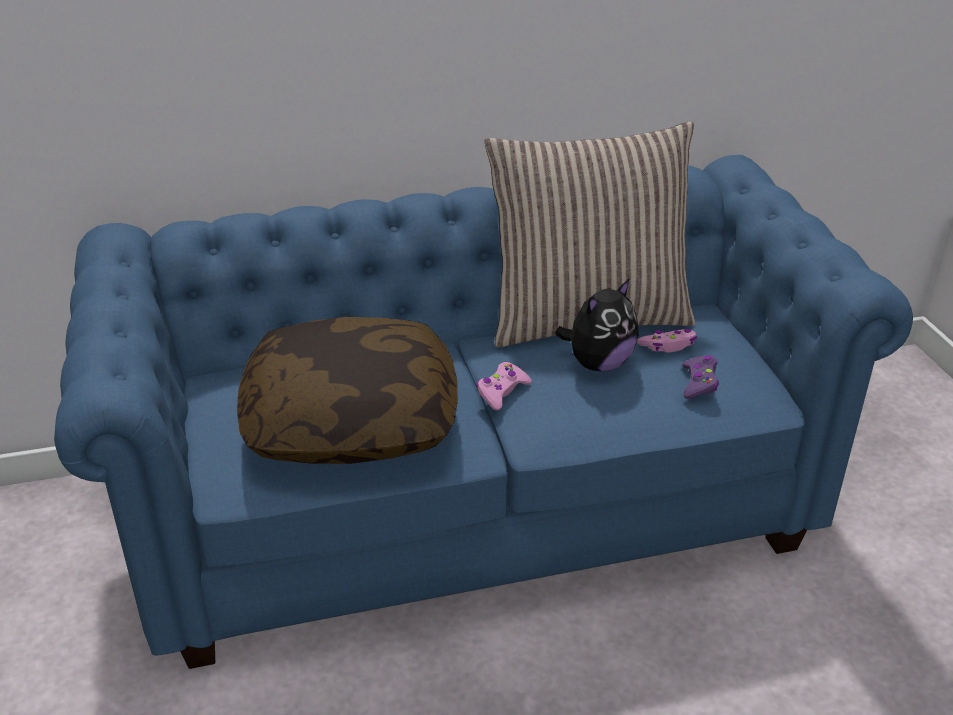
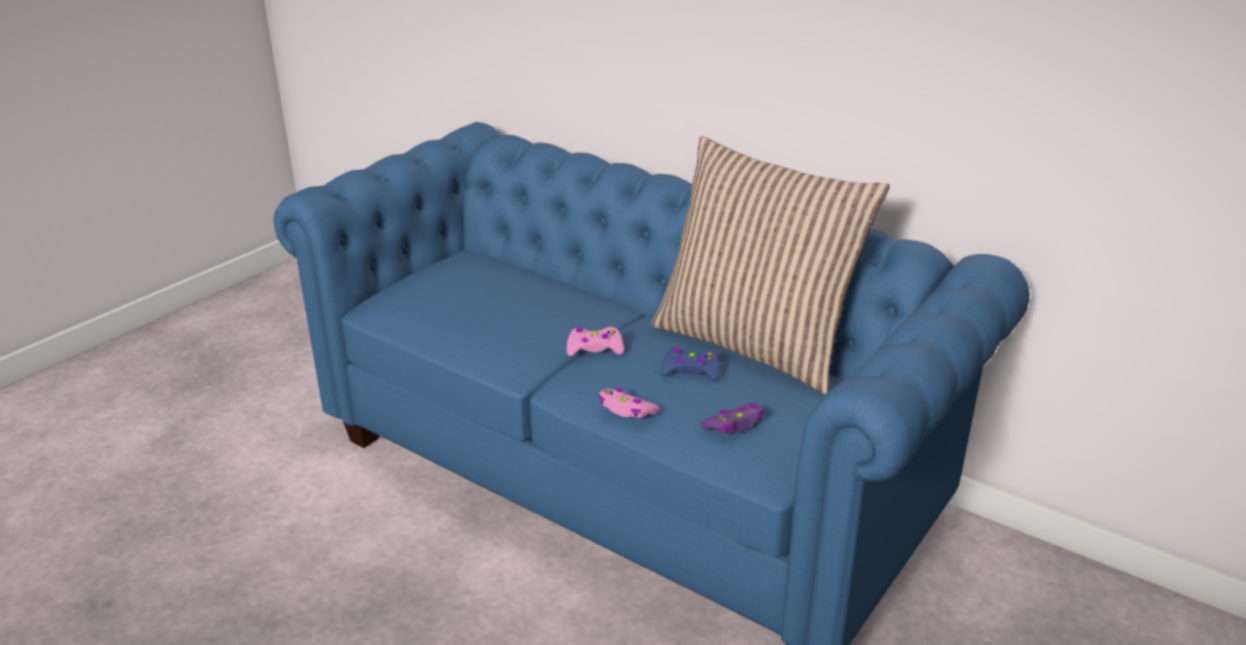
camera: 50 degrees right, 5 degrees down
pillow [237,317,458,464] -> none
plush toy [555,278,639,371] -> blue game controller [660,347,720,381]
pink game controller [637,329,697,353] -> pink game controller moved to [598,388,660,418]

